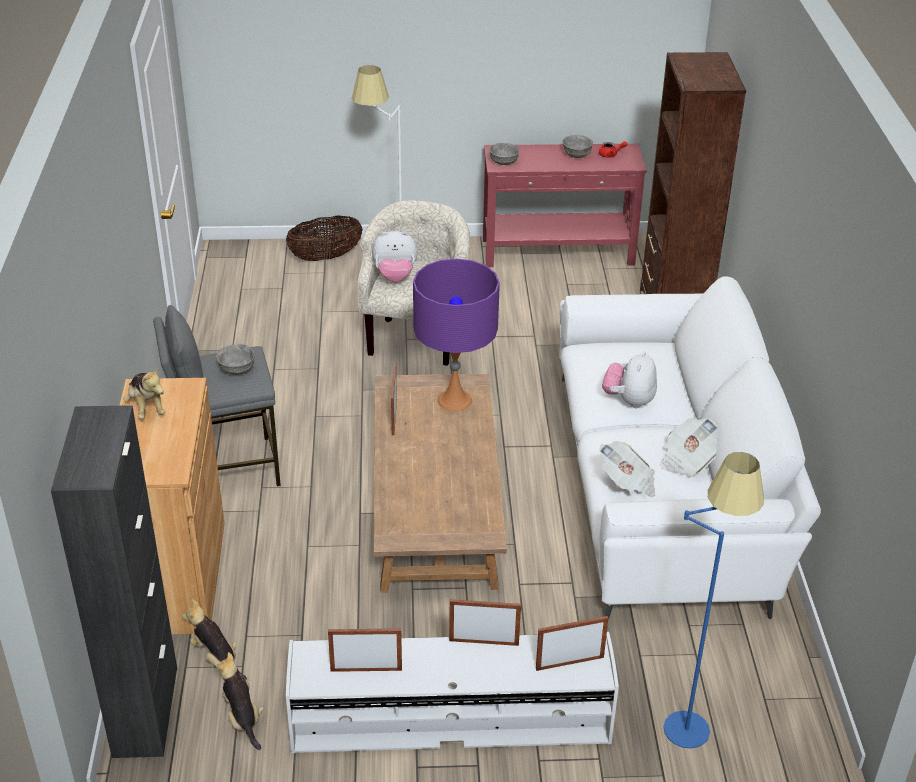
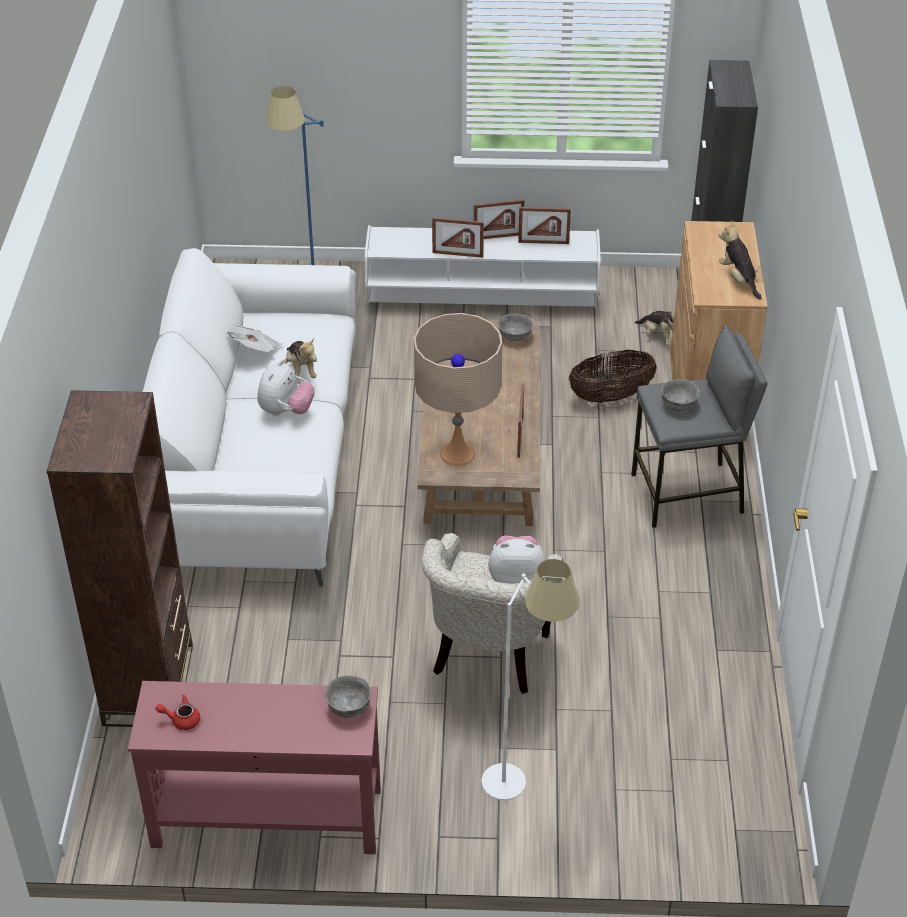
camera: 175 degrees left, 5 degrees up
plush toy [216,652,264,750] -> plush toy moved to [282,338,317,378]
basket [286,215,363,261] -> basket moved to [568,350,657,403]
purple table lamp [413,259,500,411] -> beige table lamp [414,313,502,466]
picture frame [536,616,608,671] -> picture frame moved to [474,199,524,239]
grey bowl [563,135,593,158] -> grey bowl moved to [498,313,533,341]
newspaper [599,441,655,497] -> none

